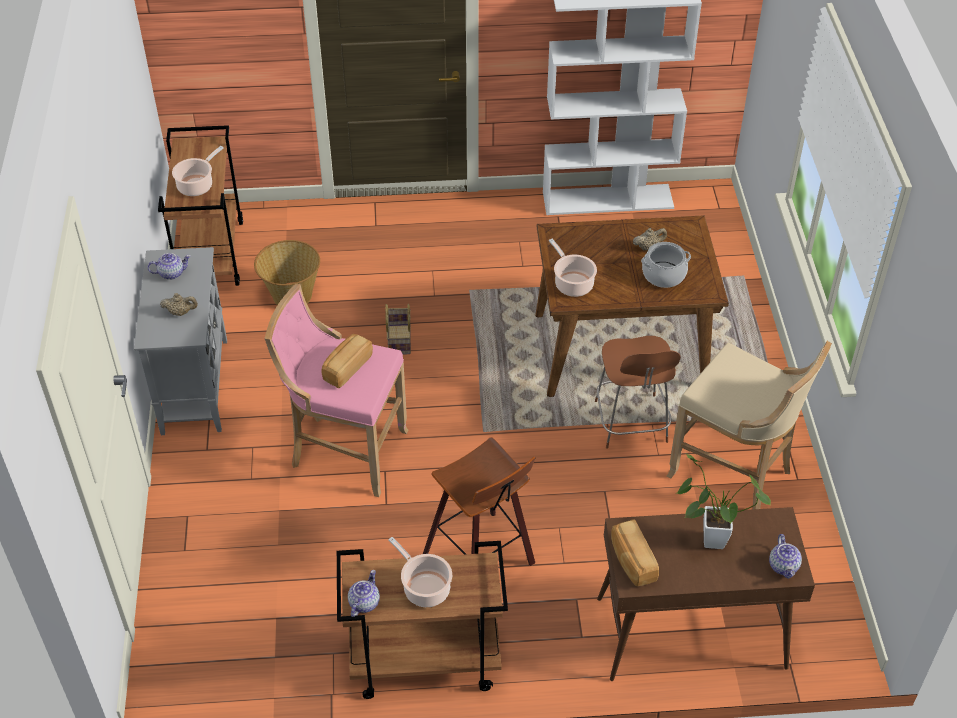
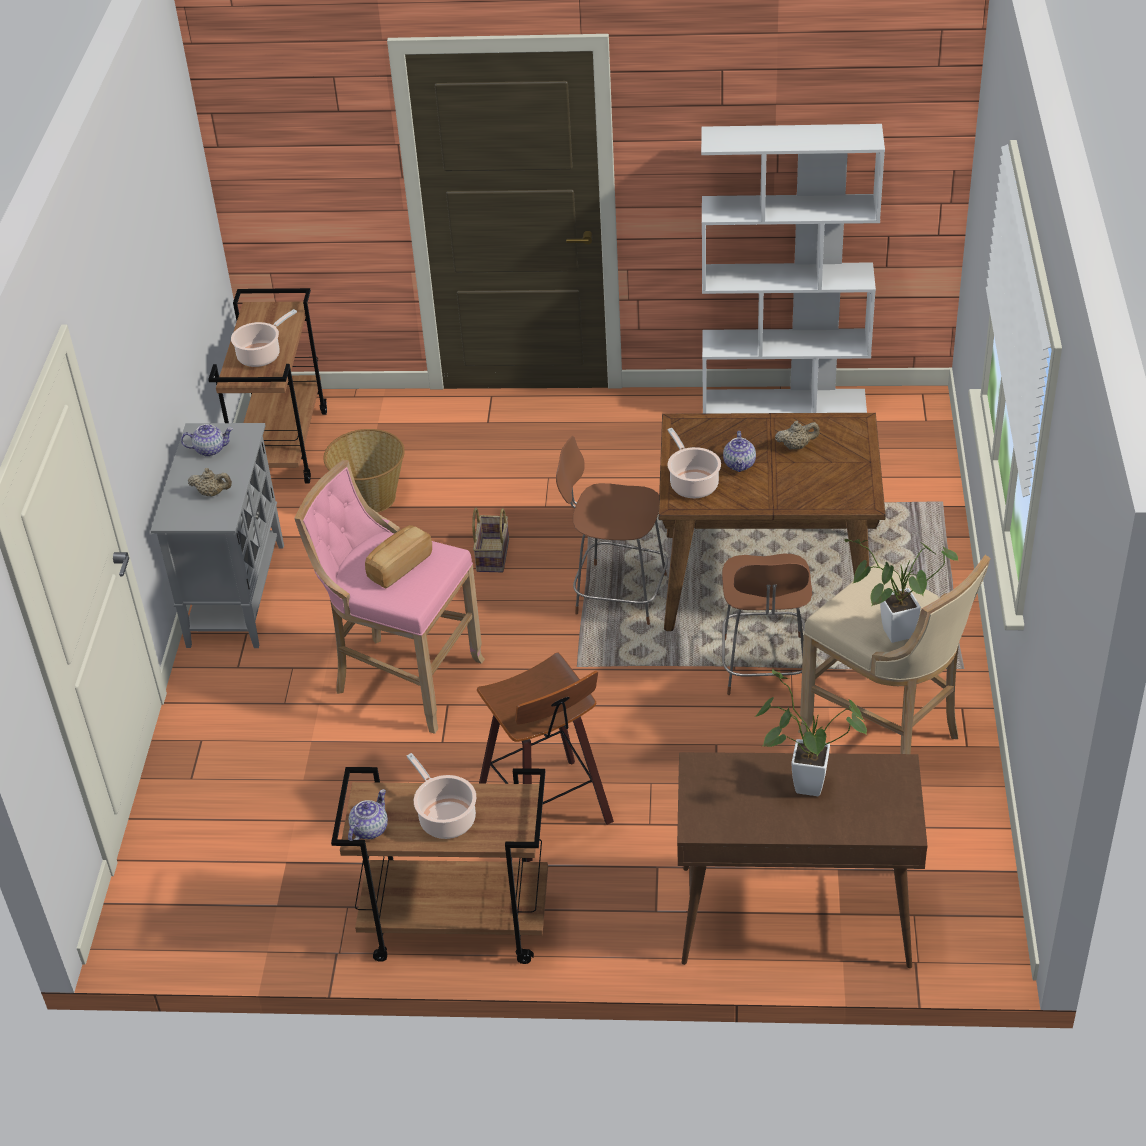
camera: 10 degrees right, 5 degrees down
bread [611,519,659,586] -> none
cooking pot [641,242,691,288] -> none
teapot [769,534,802,579] -> teapot moved to [723,431,756,472]
none -> brown chair [556,436,668,625]
none -> potted plant [844,539,958,643]

